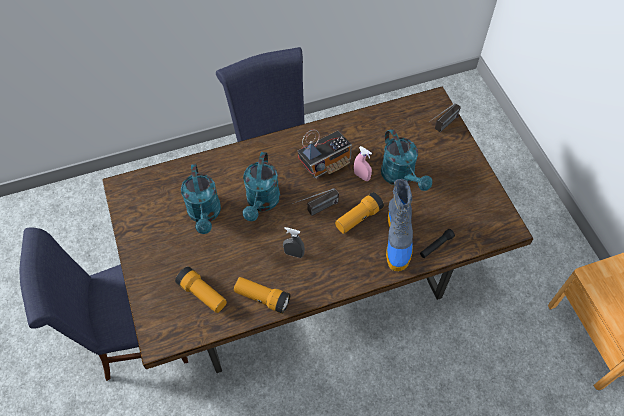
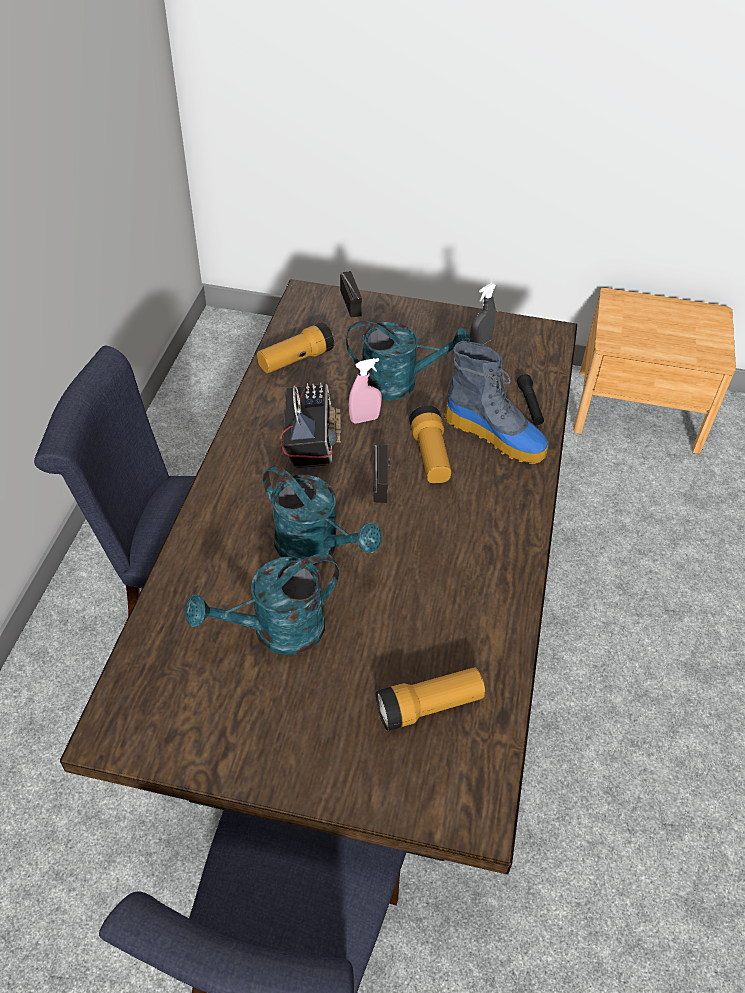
camera: 60 degrees left, 10 degrees down
turquoise watering can [181,164,221,234] -> turquoise watering can turned 135 degrees clockwise [185,554,340,655]
flashlight [234,277,291,314] -> flashlight moved to [257,322,334,374]
grey spray bottle [283,227,305,258] -> grey spray bottle moved to [470,283,496,345]

